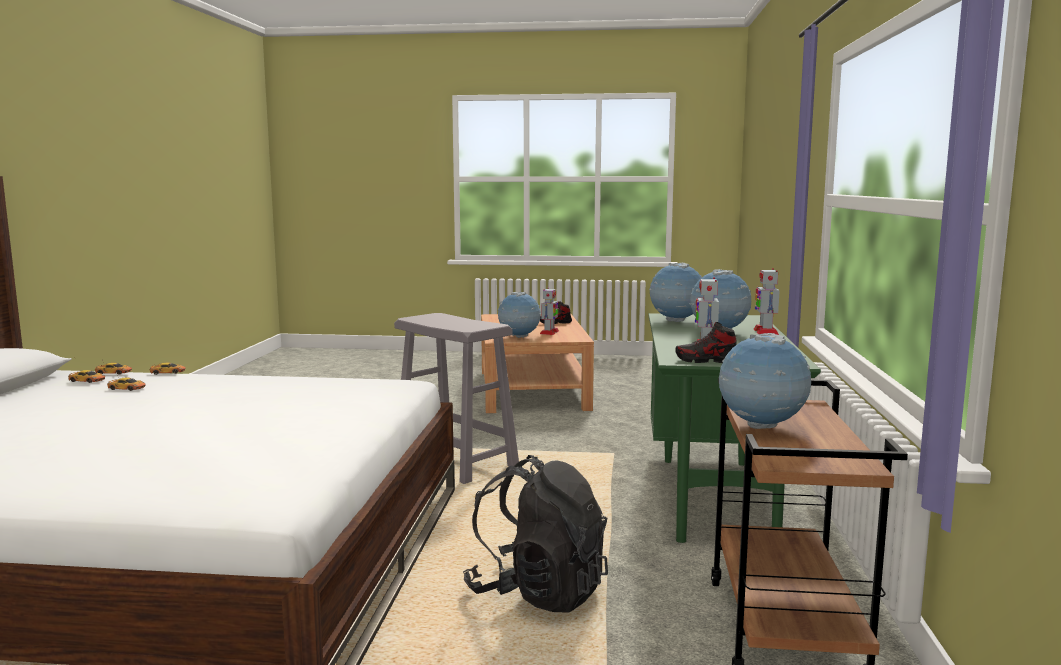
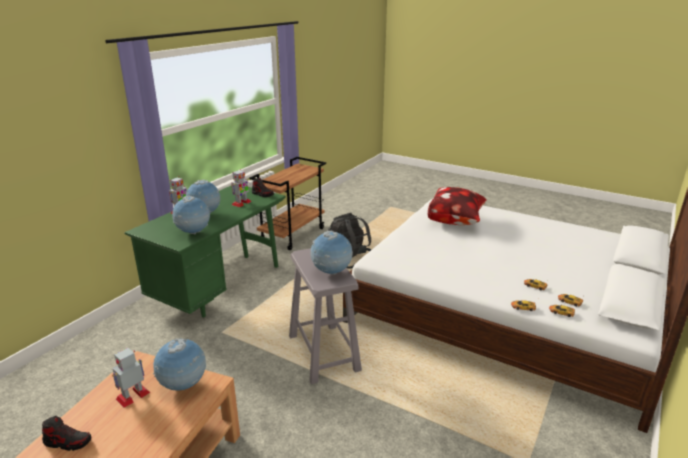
camera: 155 degrees left, 15 degrees up
globe [719,333,811,429] -> globe moved to [310,231,353,275]
none -> pillow [428,187,487,225]

